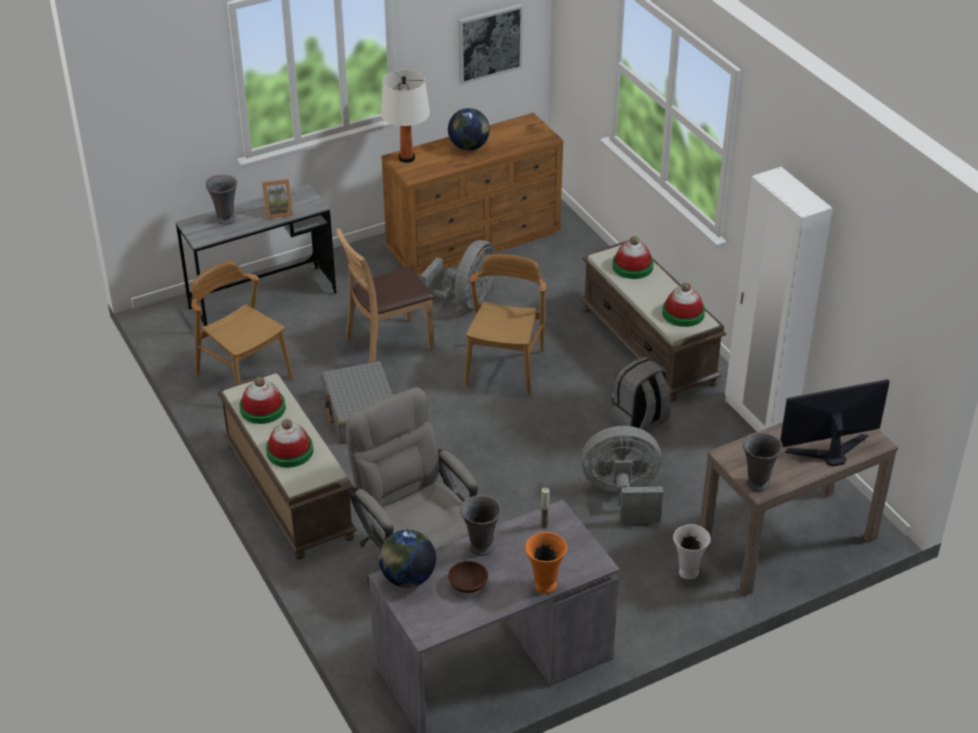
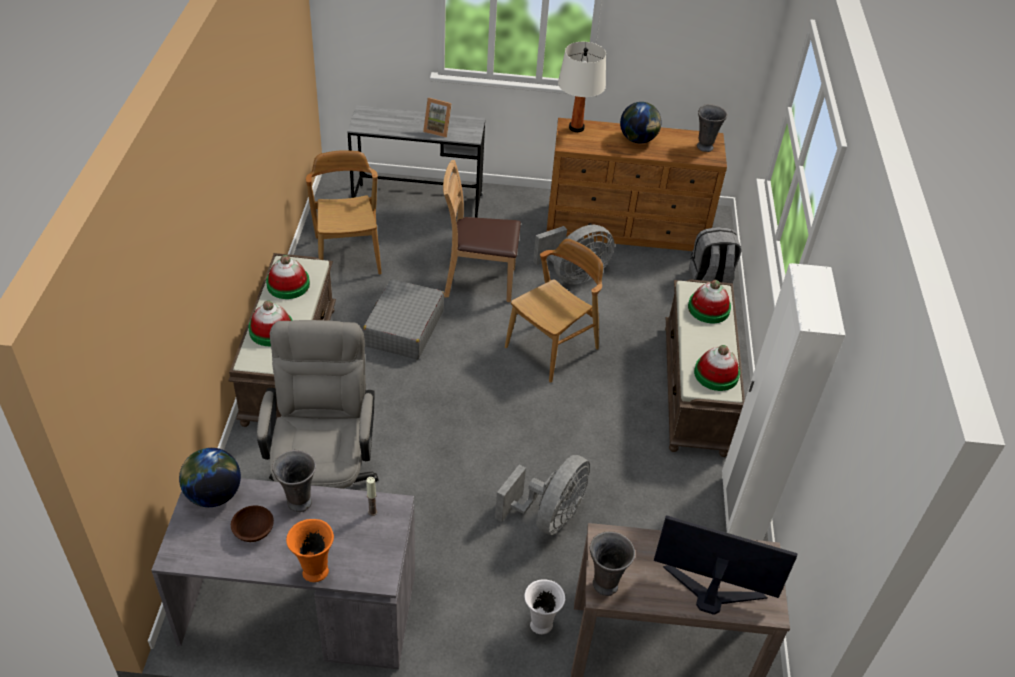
camera: 30 degrees right, 5 degrees up
grey vase [206,175,237,225] -> grey vase moved to [697,104,728,152]
picture [458,4,523,85] -> none
grey fan [581,426,663,523] -> grey fan turned 90 degrees clockwise [495,455,590,535]
grey backpack [611,357,671,431] -> grey backpack moved to [689,227,741,283]

